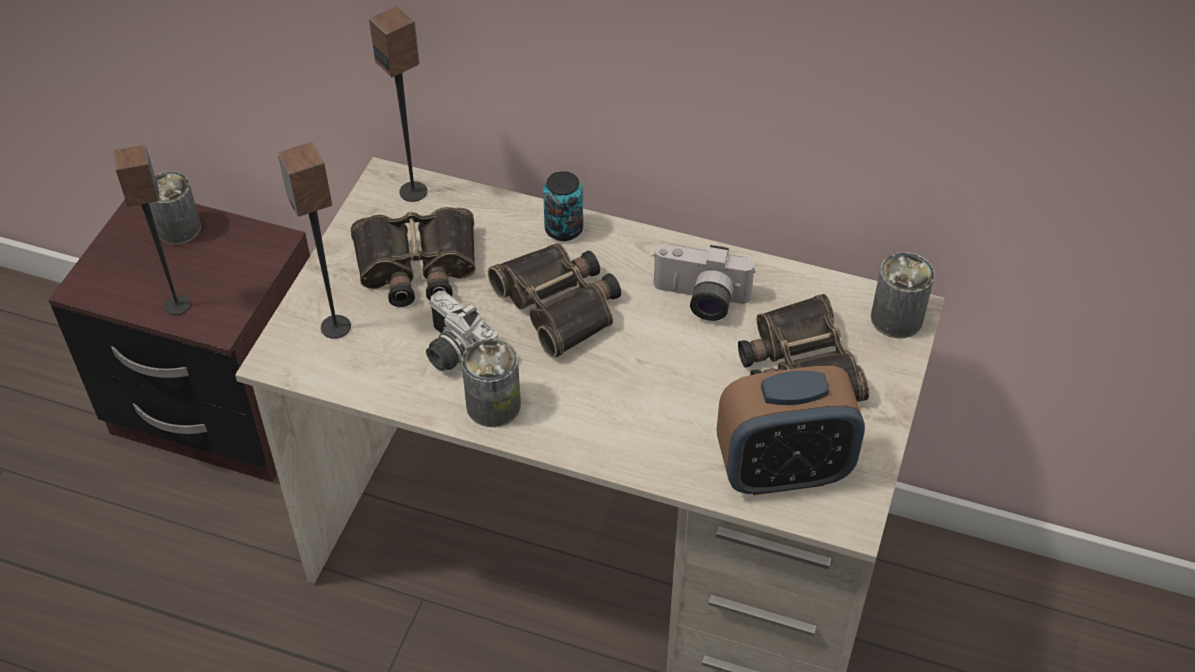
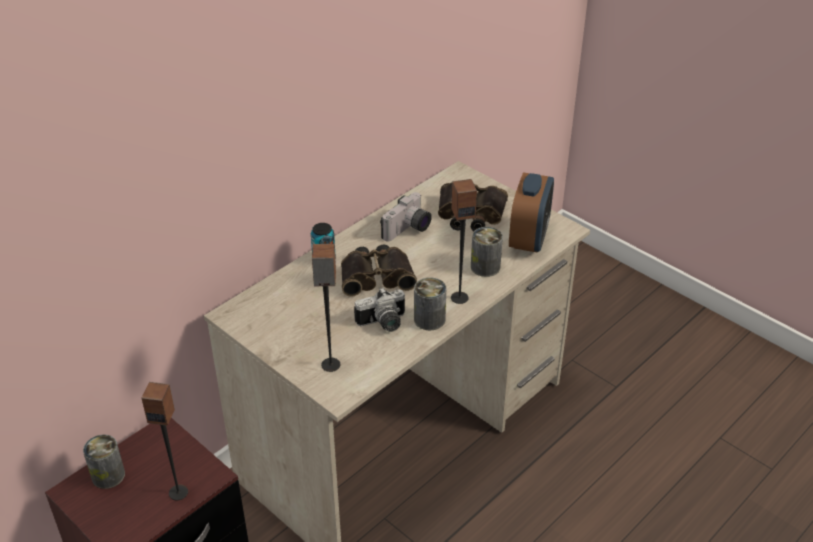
camera: 65 degrees left, 10 degrees down
binoculars [351,207,476,307] -> none
speaker [369,6,427,202] -> speaker moved to [451,179,477,304]
can [871,252,935,338] -> can moved to [471,227,503,277]

